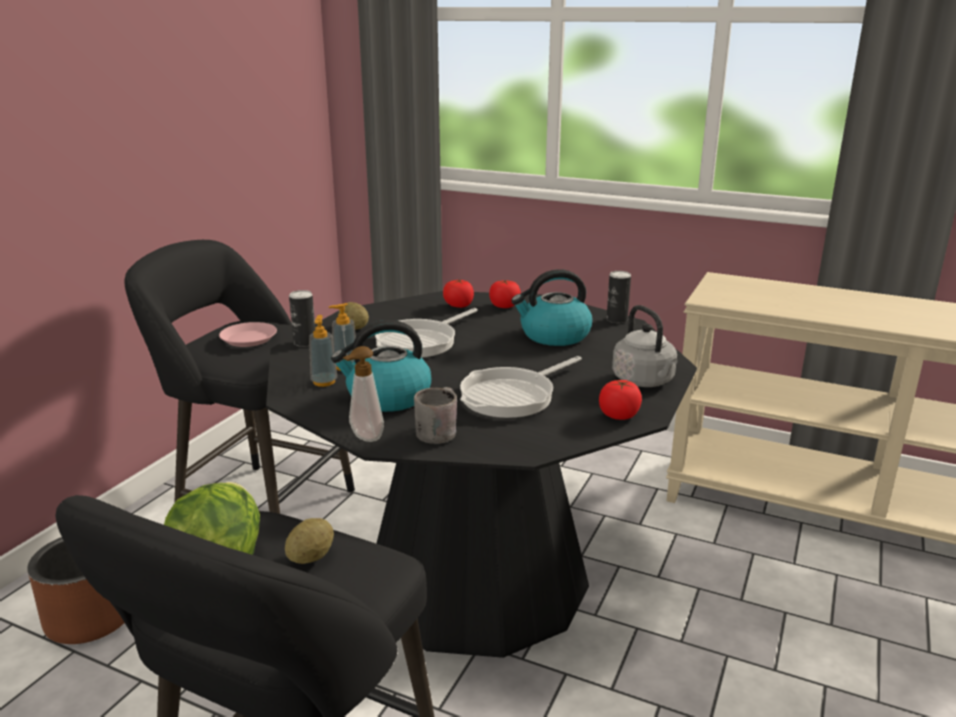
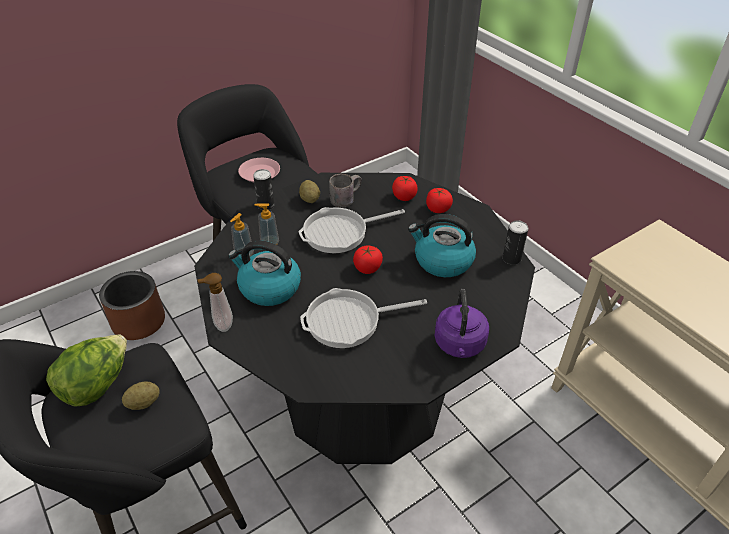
camera: 30 degrees right, 20 degrees up
grey mug [414,387,457,444] -> grey mug moved to [329,174,362,208]
tomato [599,380,642,420] -> tomato moved to [353,245,383,274]
grey kettle [612,305,677,387] -> purple kettle [435,289,489,358]

